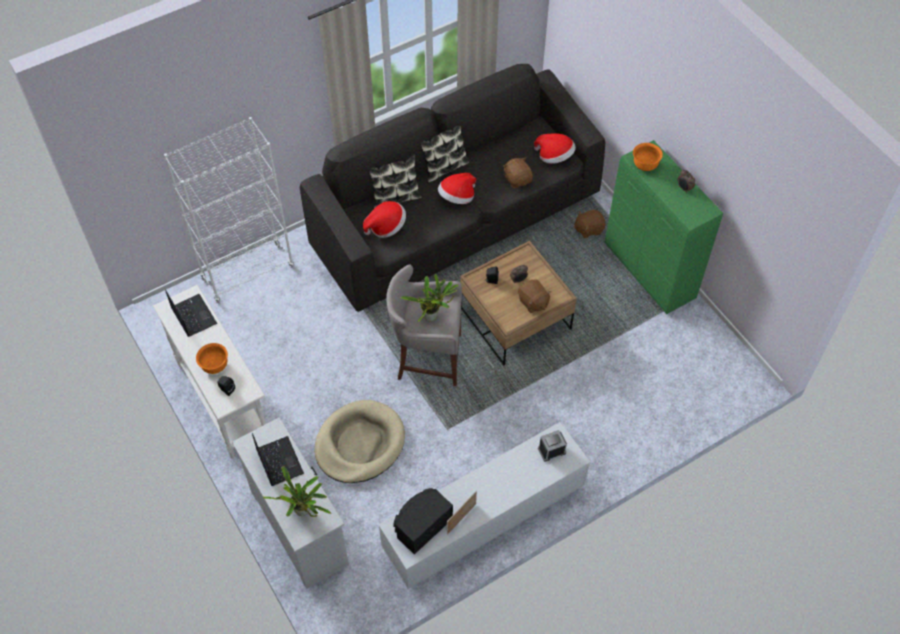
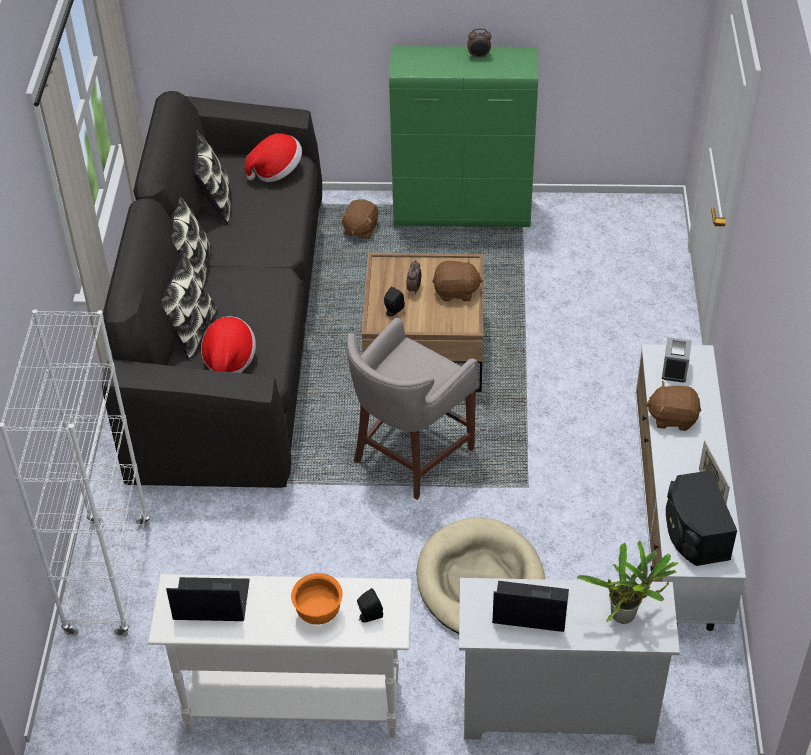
camera: 55 degrees left, 10 degrees down
potted plant [400,274,459,322] -> none
hat [438,173,476,204] -> none
brown plush toy [503,157,533,188] -> brown plush toy moved to [645,381,701,431]
orange bowl [633,143,663,171] -> none
none -> pillow [194,130,231,224]

